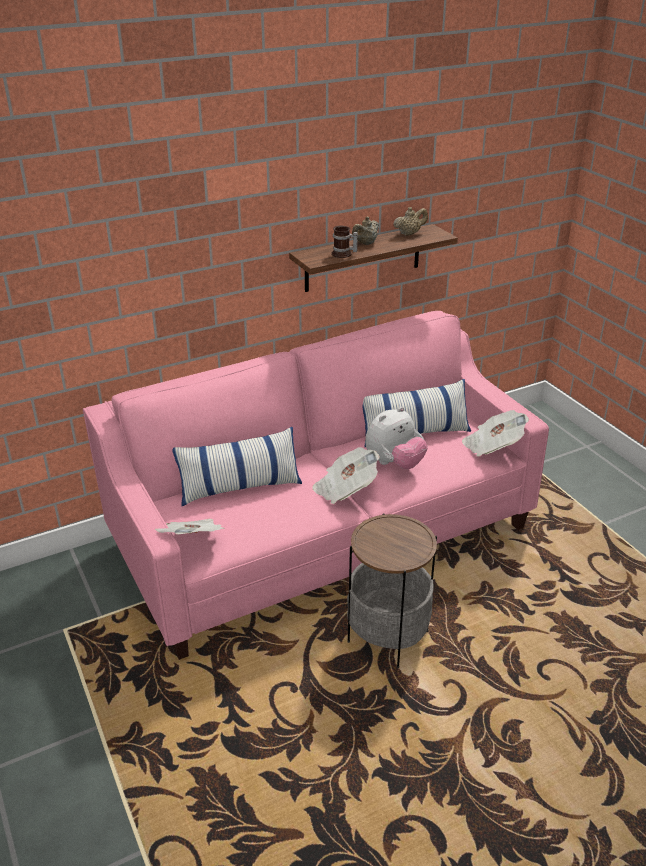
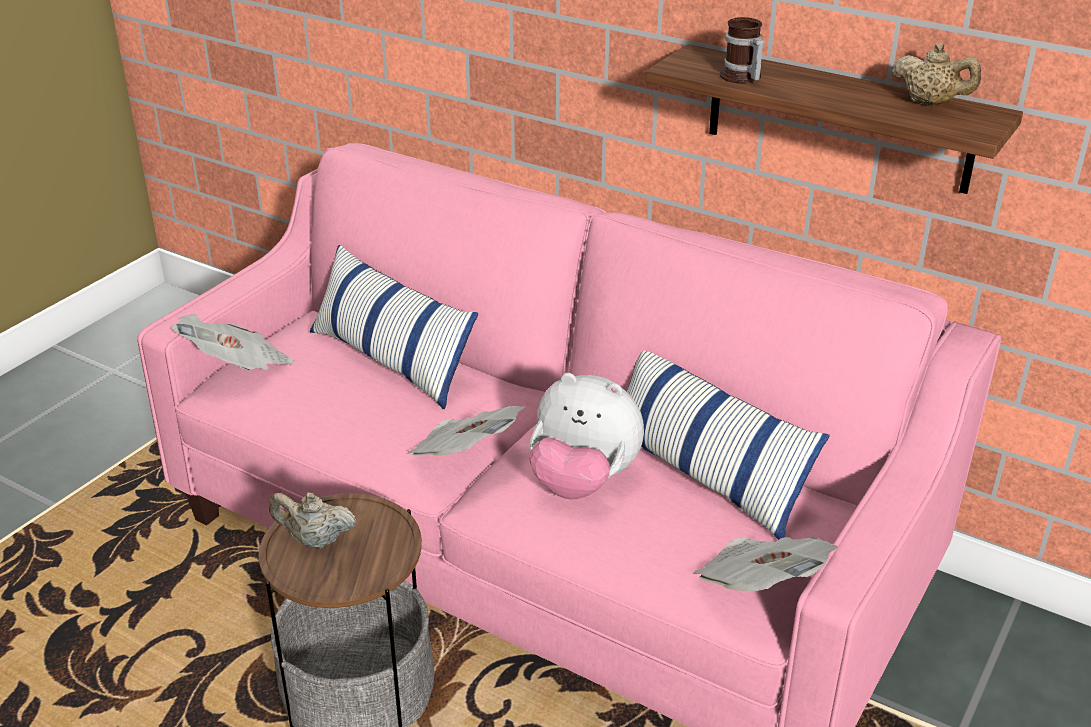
camera: 60 degrees right, 0 degrees up
beige teapot [352,217,379,245] -> beige teapot moved to [269,492,356,548]

